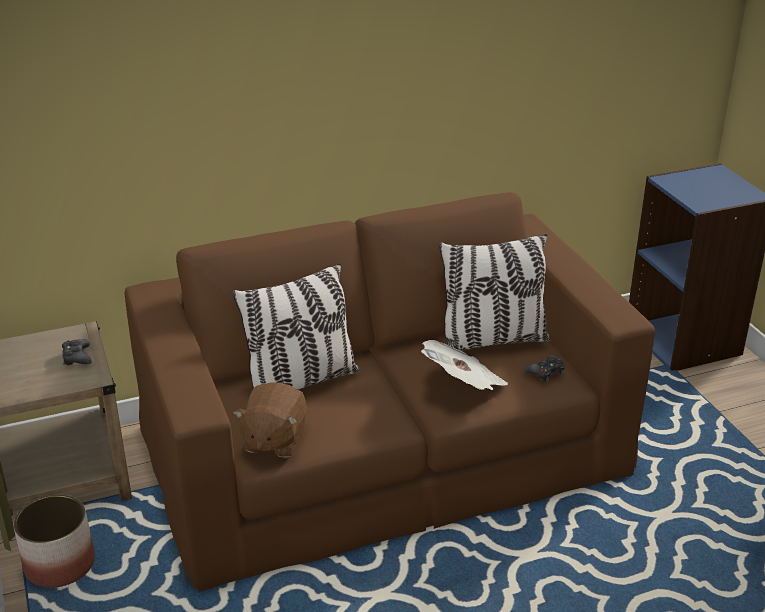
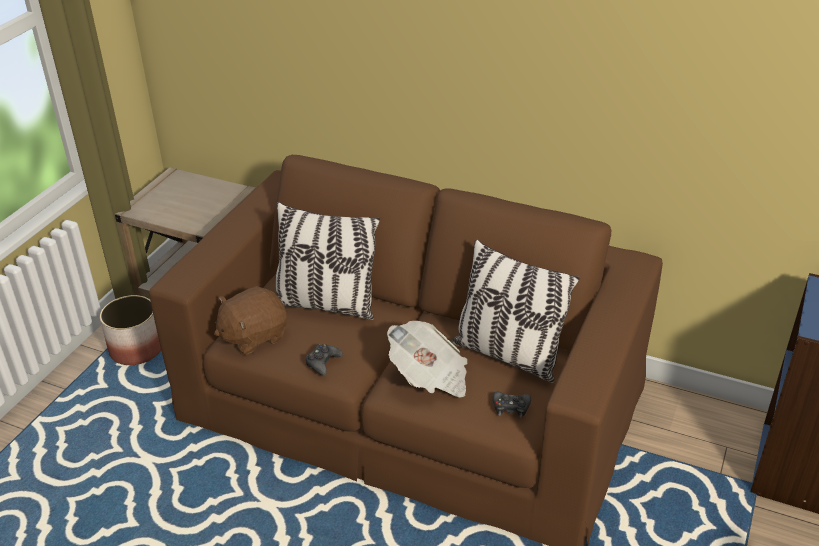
camera: 45 degrees right, 5 degrees up
black game controller [62,339,92,365] -> black game controller moved to [306,343,343,375]

